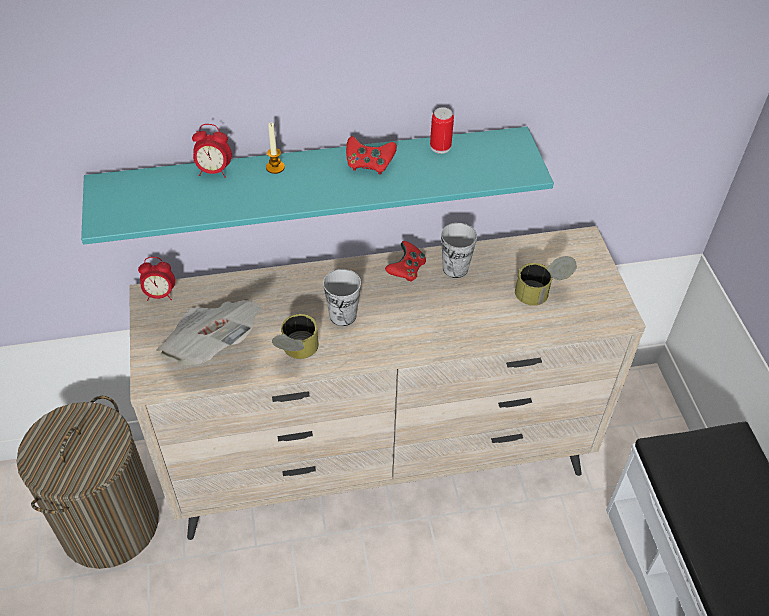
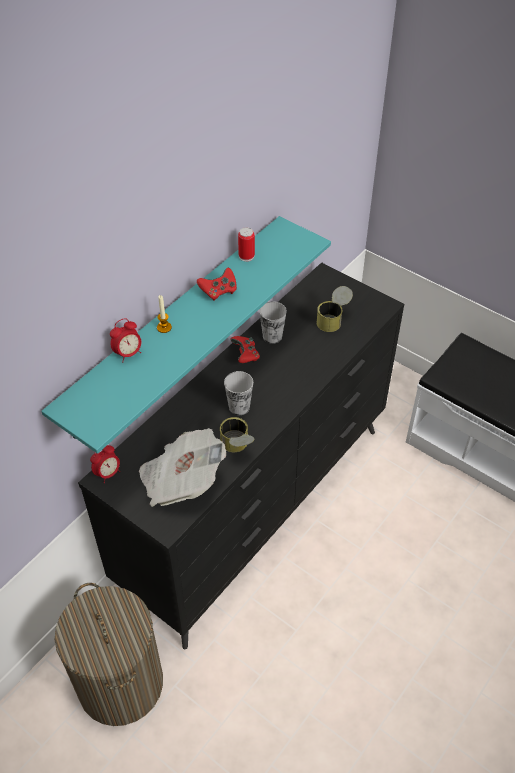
camera: 40 degrees left, 0 degrees up
beige dresser [129,226,646,540] -> black dresser [78,262,404,649]

